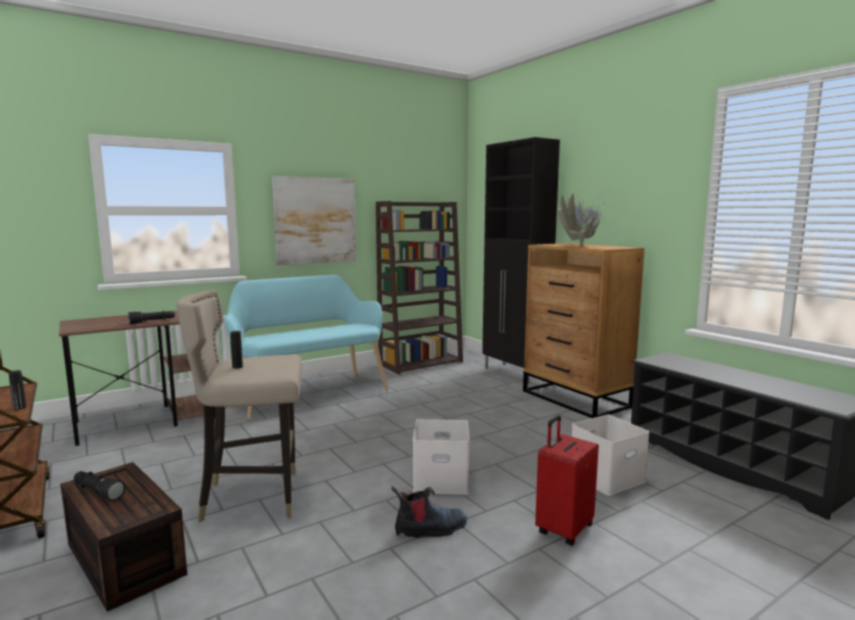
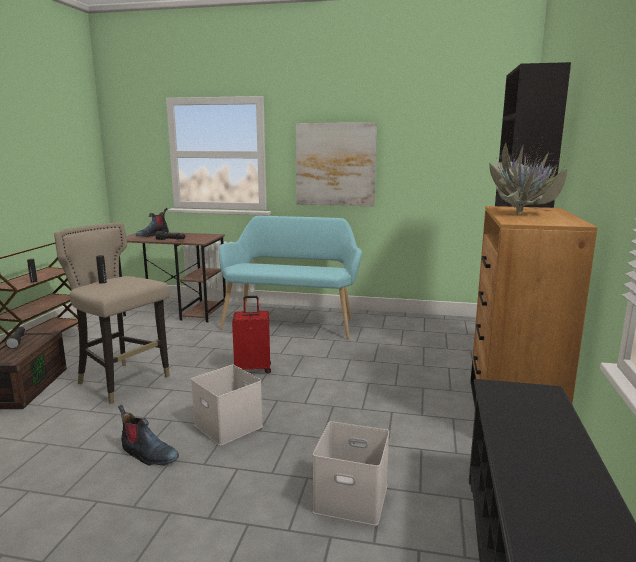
camera: 45 degrees right, 5 degrees up
brown bookcase [376,201,463,374] -> none
red suitcase [535,415,599,545] -> red suitcase moved to [232,296,271,373]
none -> boot [136,208,169,237]

